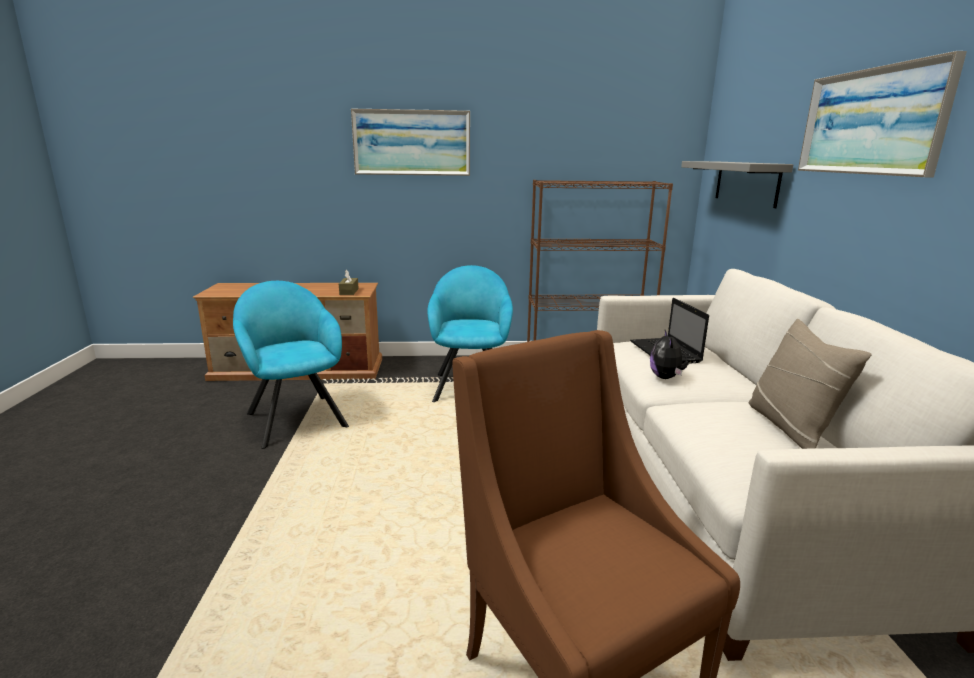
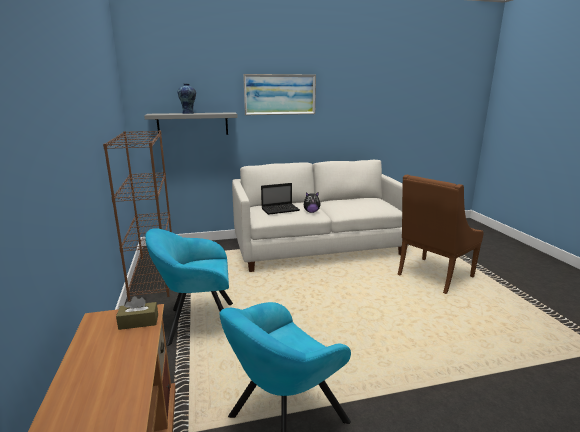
camera: 100 degrees left, 0 degrees up
picture [351,109,470,176] -> none
beige pillow [749,319,872,449] -> none
none -> vase [178,83,196,114]

